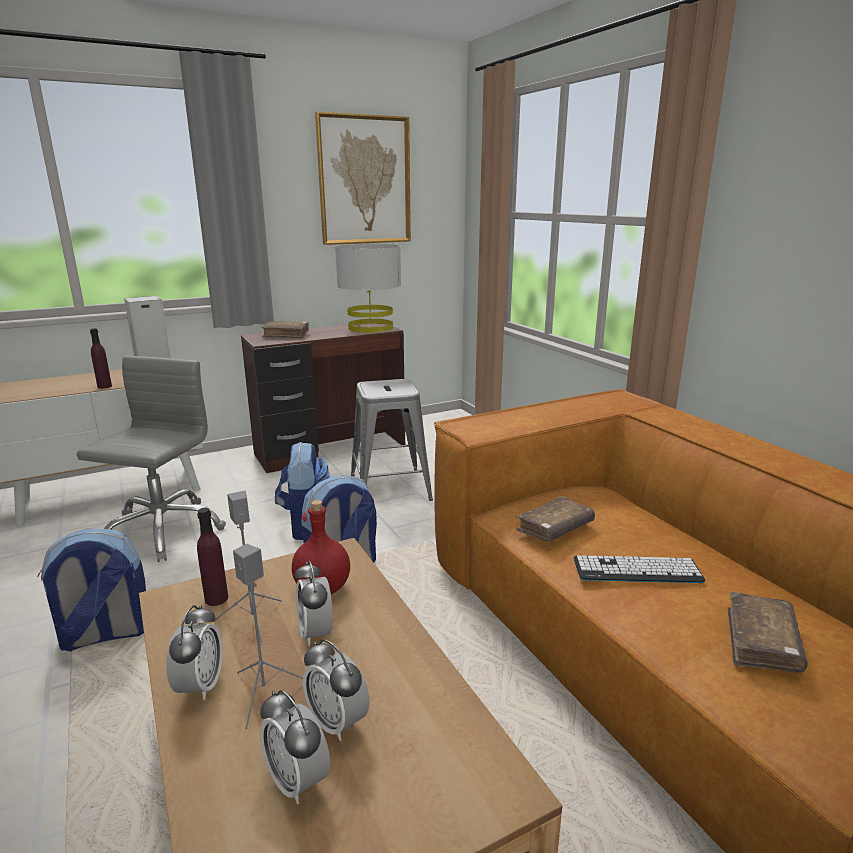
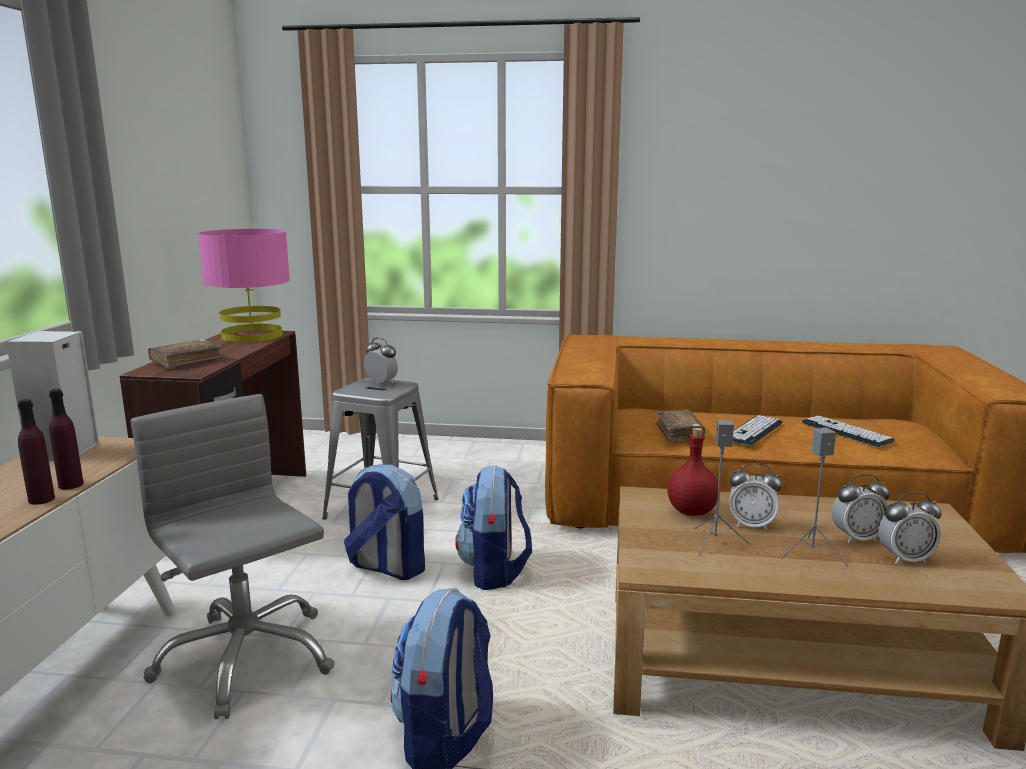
camera: 55 degrees left, 5 degrees down
alarm clock [166,605,223,700] -> alarm clock moved to [364,338,398,384]
purple bottle [197,508,228,606] -> purple bottle moved to [18,399,55,505]
picture [315,112,411,245] -> none
grey table lamp [335,244,401,333] -> pink table lamp [198,229,290,342]
brown book [727,592,808,673] -> keyboard [802,415,894,447]

